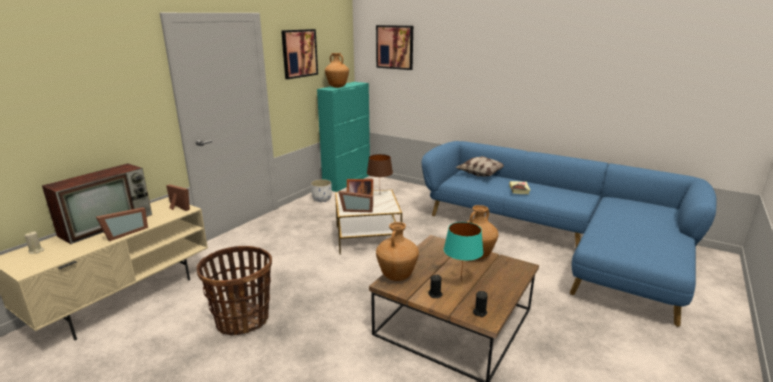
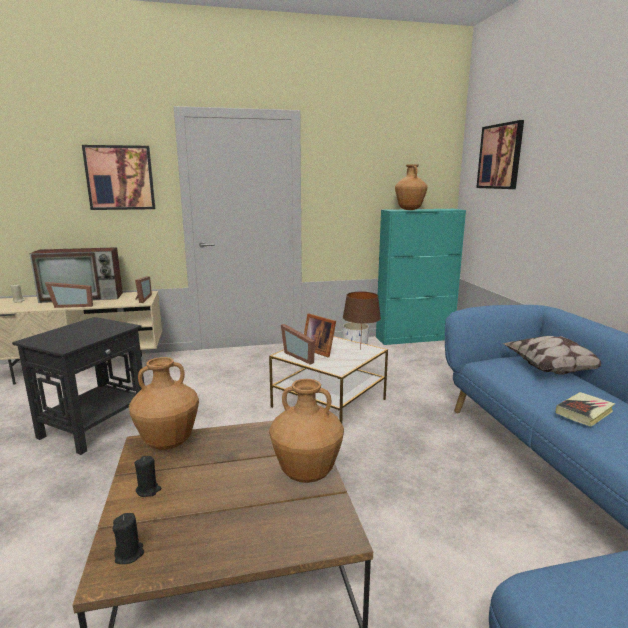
camera: 45 degrees right, 5 degrees down
basket [197,246,272,336] -> black side table [12,317,144,455]
picture [281,29,318,79] -> picture moved to [82,145,155,210]
turquoise table lamp [444,222,483,281] -> none

